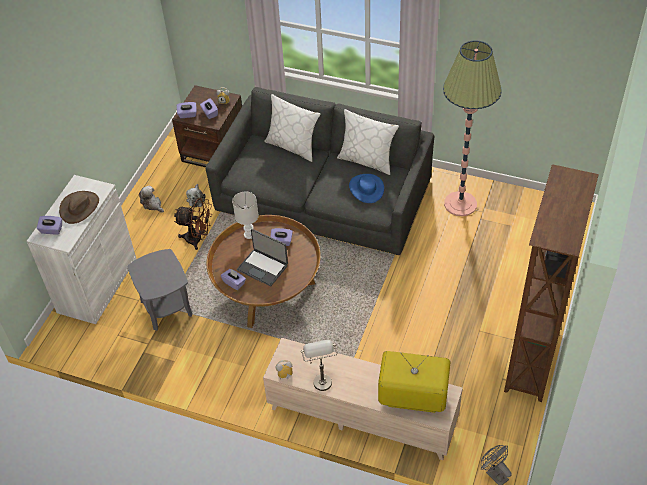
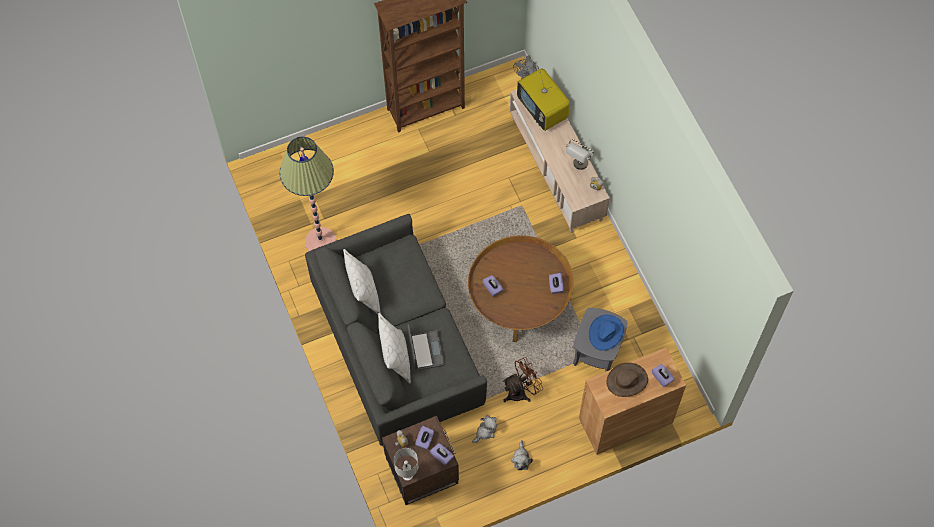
camera: 135 degrees left, 15 degrees up
white cabinet [27,175,136,324] -> brown cabinet [579,347,686,455]
brown fan [174,198,212,250] -> brown fan turned 90 degrees clockwise [503,357,543,402]
white table lamp [232,191,259,239] -> white table lamp moved to [394,448,418,481]
laptop [237,229,288,286] -> laptop moved to [407,324,445,370]
blue hat [349,174,384,203] -> blue hat moved to [589,315,624,351]

